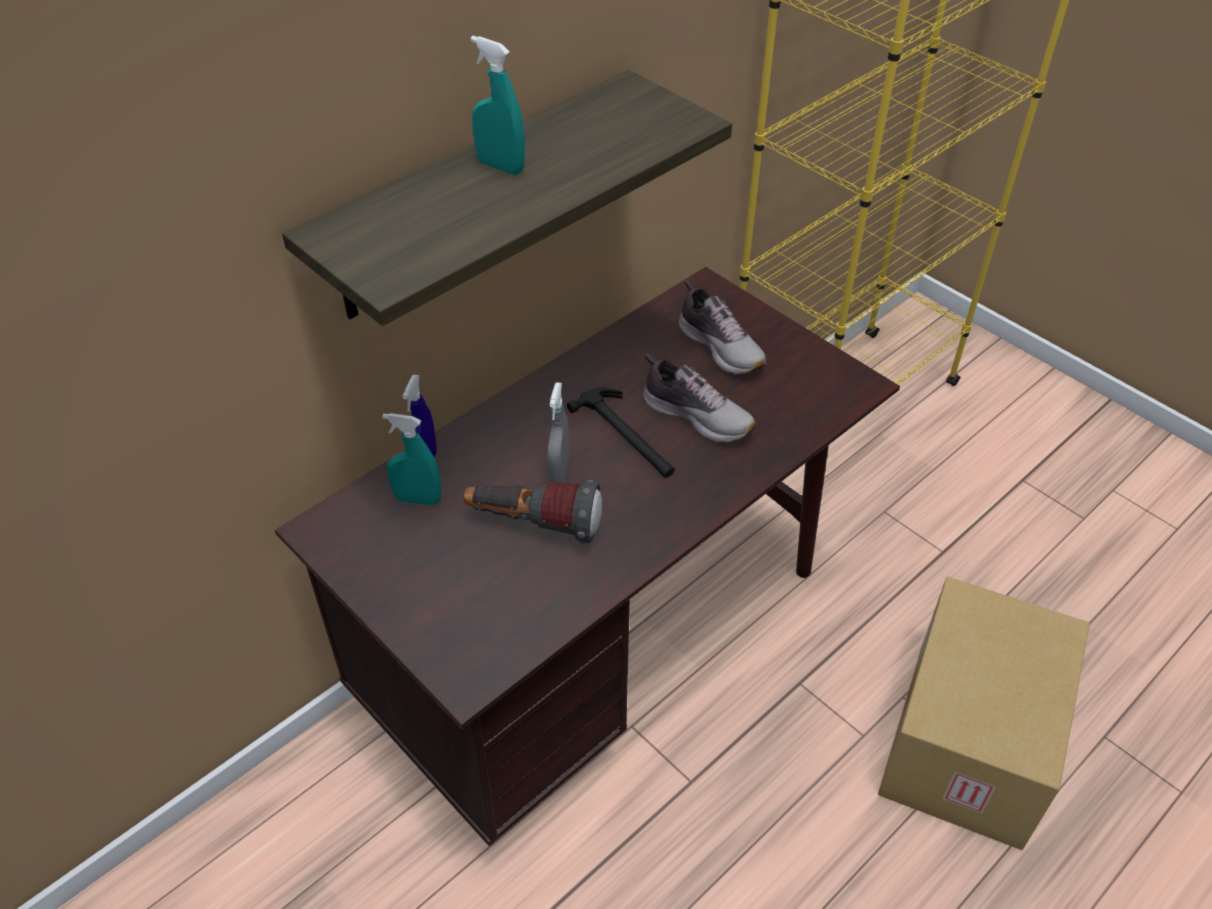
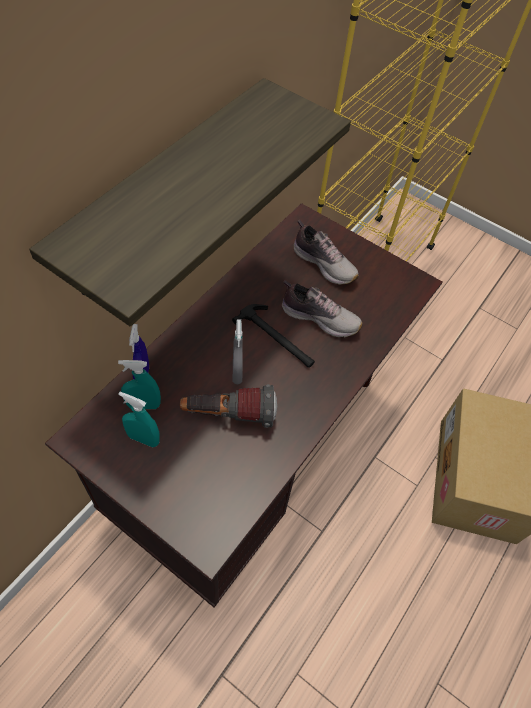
camera: 15 degrees left, 10 degrees up
turquoise spray bottle [471,36,525,175] -> turquoise spray bottle moved to [118,392,160,447]

